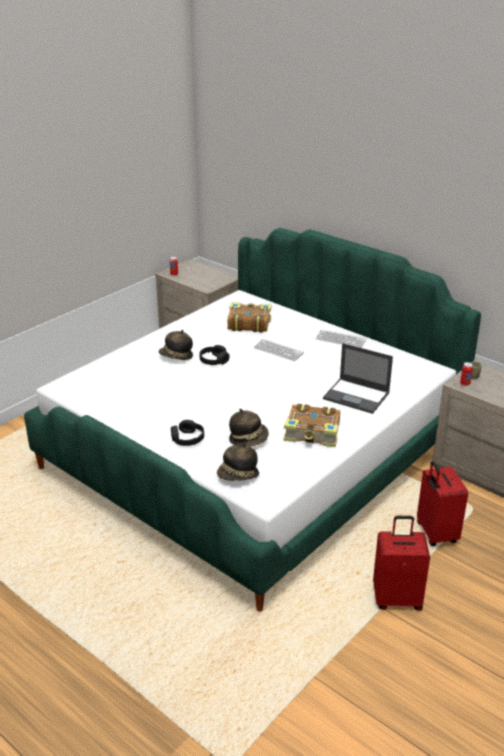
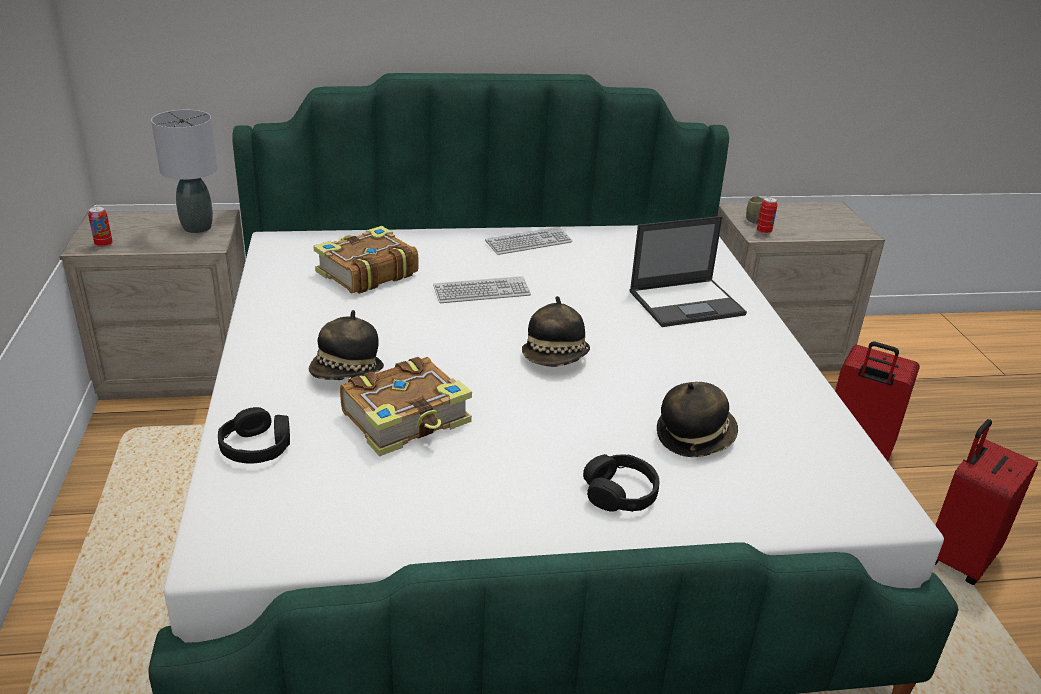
camera: 50 degrees left, 0 degrees up
black headphones [199,345,230,365] -> black headphones moved to [218,407,290,464]
hat [217,442,259,481] -> hat moved to [522,296,590,367]
book [284,404,340,447] -> book moved to [340,357,472,456]
none -> grey table lamp [151,110,218,233]

